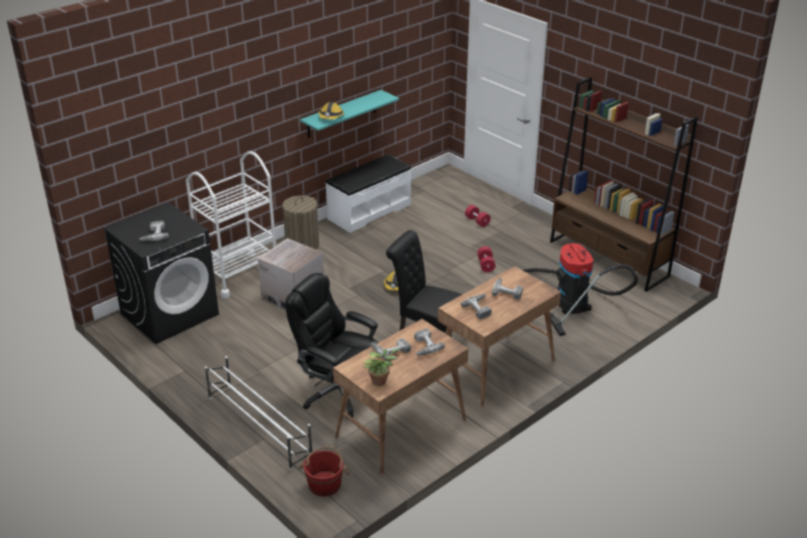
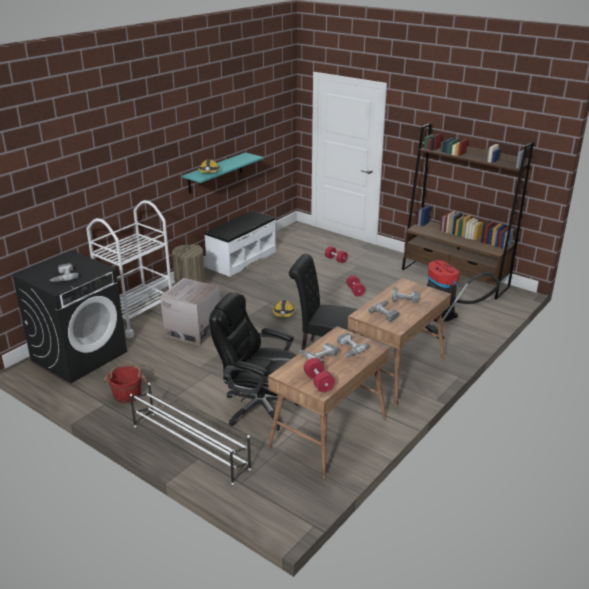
camera: 10 degrees left, 5 degrees down
red bucket [299,446,350,497] -> red bucket moved to [104,362,148,403]
potted plant [363,348,400,386] -> red dumbbell [304,358,335,392]

